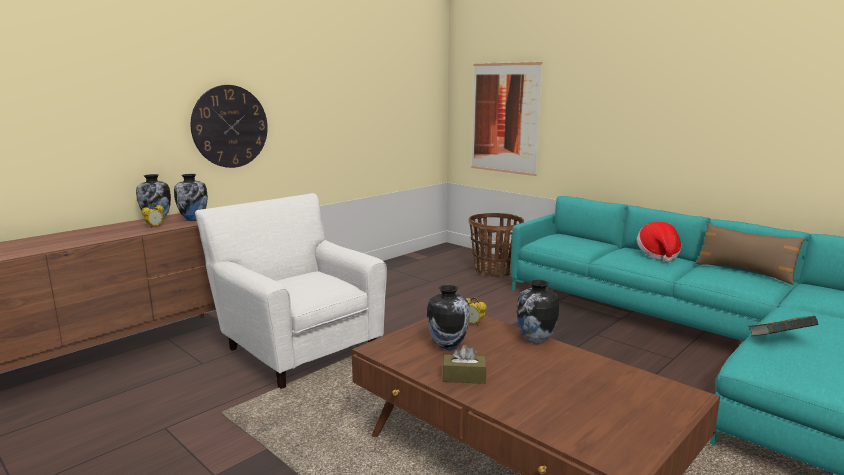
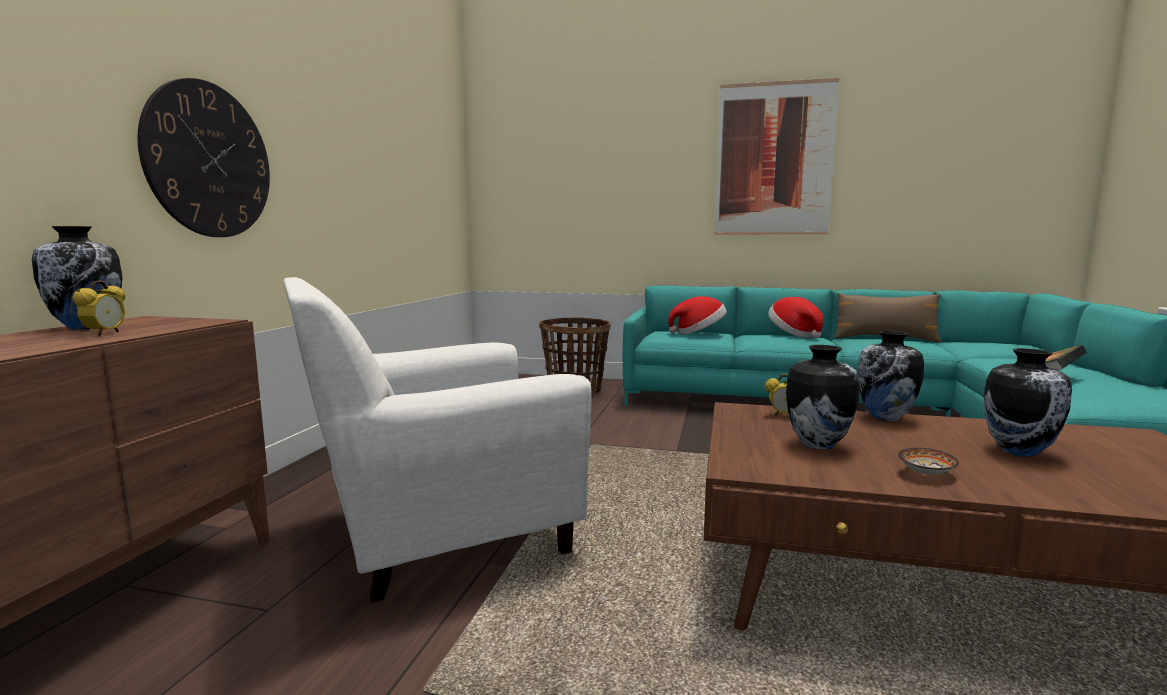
camera: 30 degrees left, 5 degrees down
vase [174,174,208,221] -> vase moved to [983,348,1072,457]
white armchair [195,193,387,389] -> white armchair turned 45 degrees counterclockwise [283,277,592,603]
brown tissue box [443,345,486,384] -> bowl [898,448,959,475]
picture [471,61,542,176] -> picture moved to [715,78,839,235]
none -> hat [668,296,727,334]

